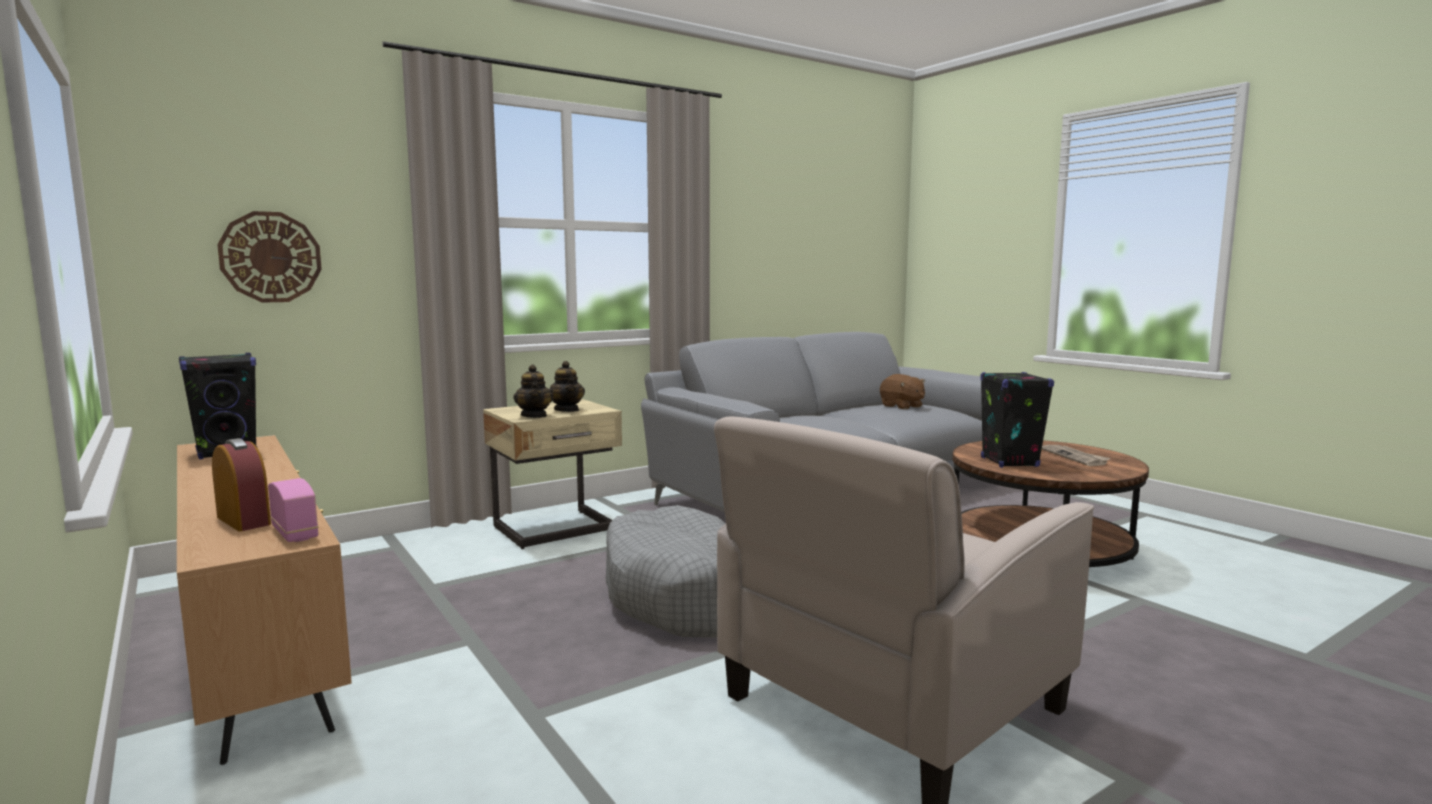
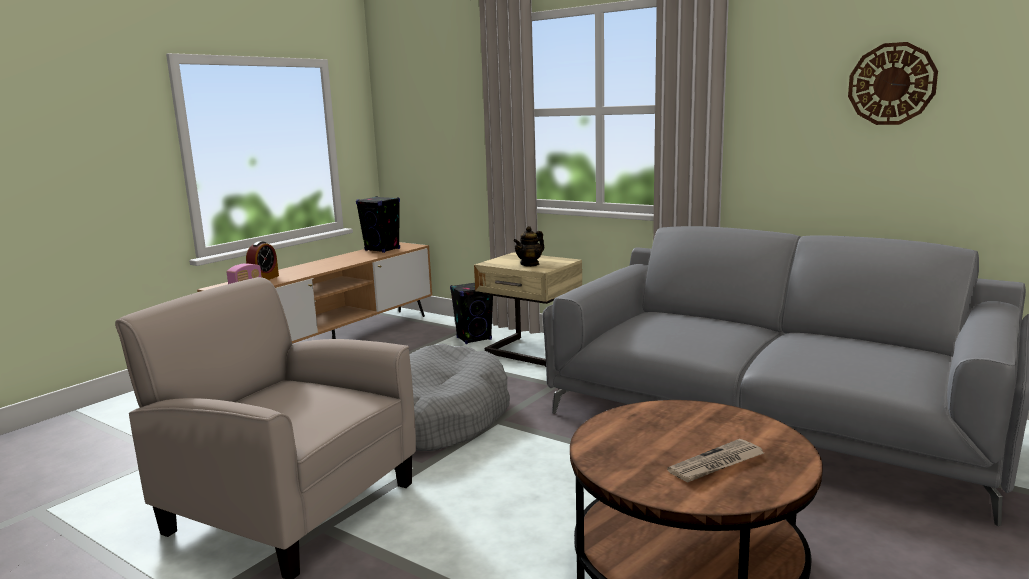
camera: 70 degrees right, 5 degrees up
wall clock [217,211,322,303] -> wall clock moved to [848,42,938,125]
teapot [513,365,553,418] -> none
brown plush toy [880,374,925,410] -> none
black speaker [980,372,1054,468] -> black speaker moved to [450,283,493,344]

